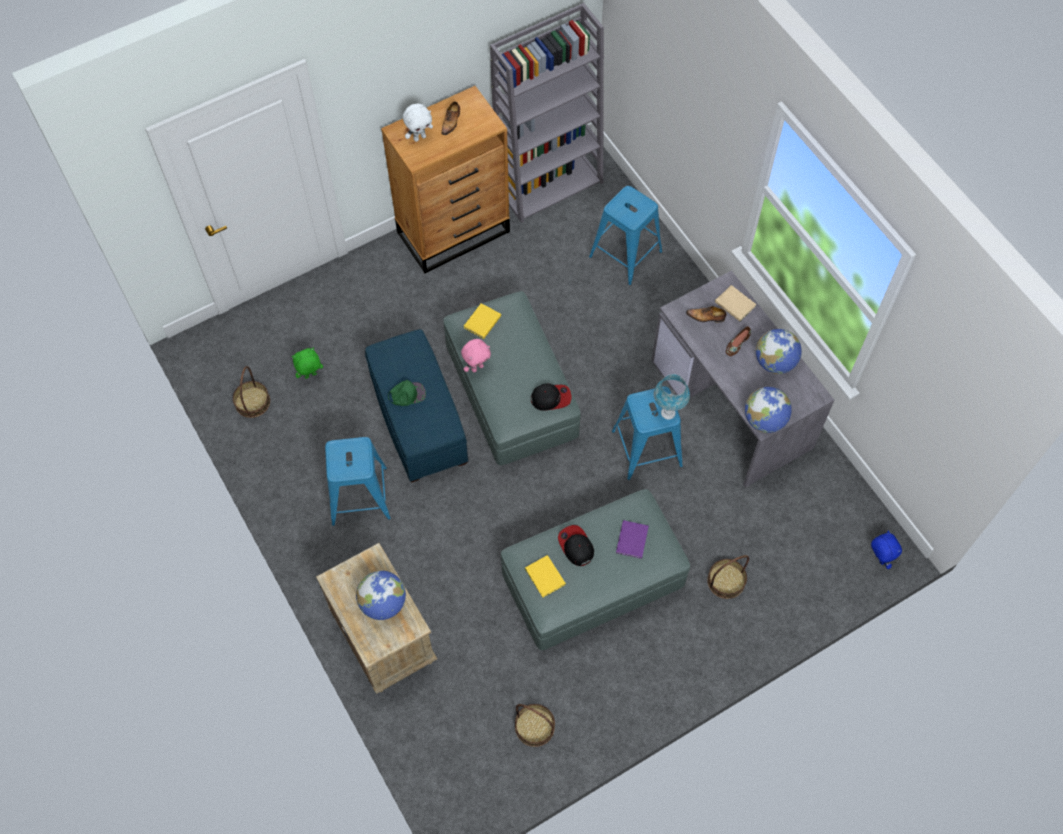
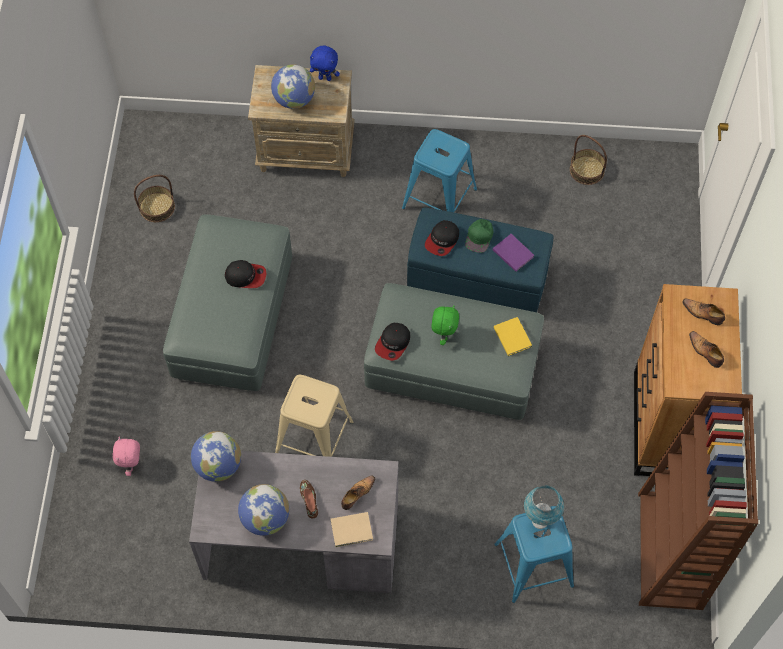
camera: 125 degrees right, 0 degrees up
green plush toy [292,348,323,379] -> green plush toy moved to [431,306,459,345]
white plush toy [403,104,433,142] -> shoe [682,298,725,325]
pink plush toy [461,339,491,372] -> pink plush toy moved to [112,437,140,476]
grey bookcase [490,3,604,223] -> brown bookcase [638,392,758,610]
yellow book [525,555,566,598] -> none
blue stool [612,387,683,480] -> beige stool [275,375,353,457]
purple book [616,520,649,559] -> purple book moved to [493,234,534,272]
blue table lamp [654,374,690,419] -> blue table lamp moved to [524,485,564,529]
basket [707,555,749,599] -> none
blue plush toy [871,531,902,569] -> blue plush toy moved to [310,45,340,81]
none -> cap [425,220,459,256]

